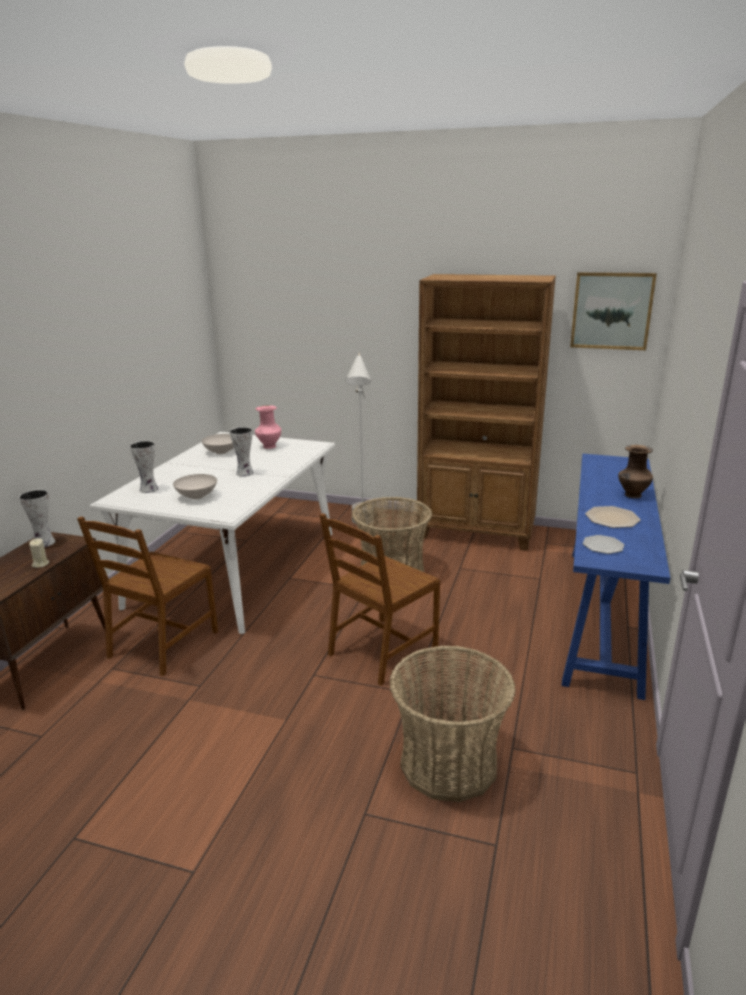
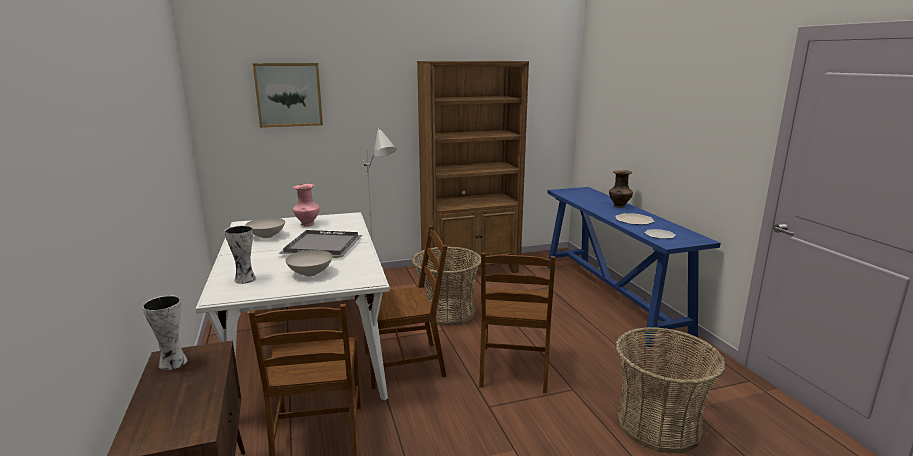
camera: 35 degrees left, 5 degrees down
beige candle [29,538,49,568] -> none
vase [230,427,254,477] -> grey tray [278,230,362,258]
picture [570,272,657,350] -> picture moved to [253,63,323,128]
none -> brown chair [364,225,447,389]

